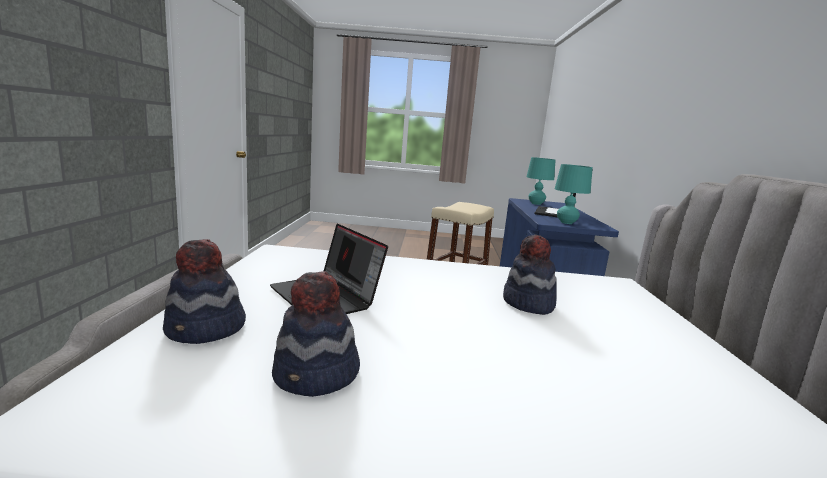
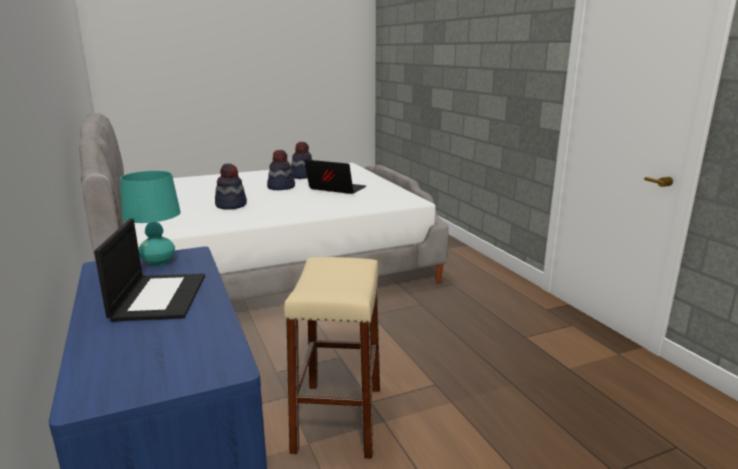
camera: 155 degrees right, 5 degrees up
hat [163,239,246,344] -> hat moved to [267,150,295,190]
turquoise table lamp [527,157,555,205] -> none

